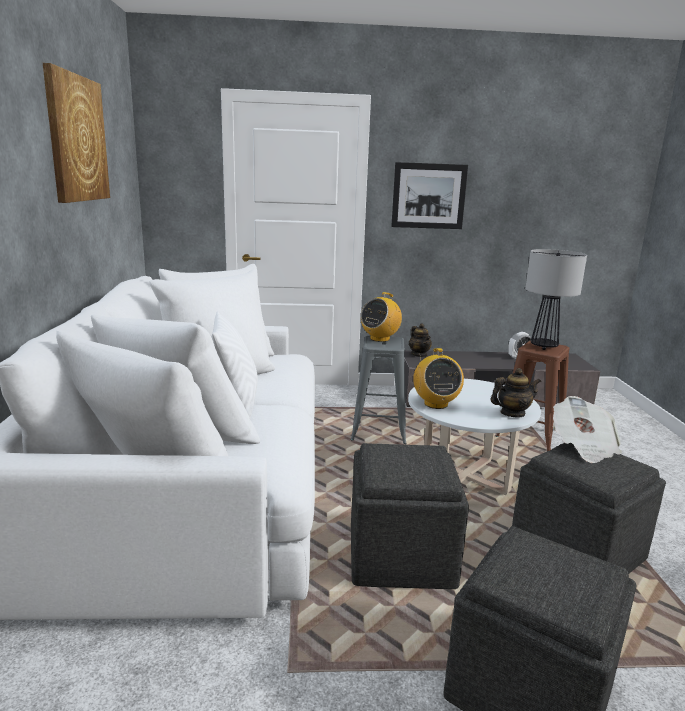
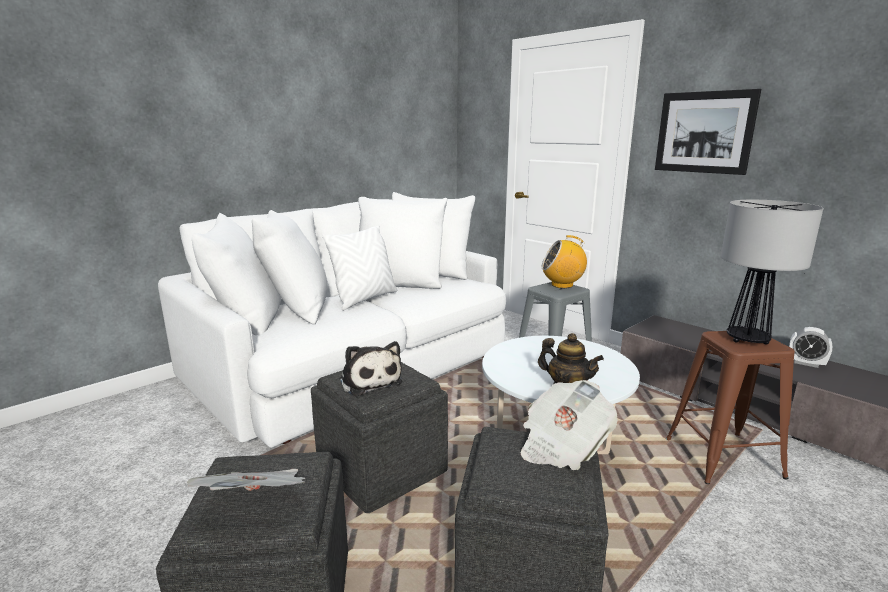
camera: 50 degrees right, 0 degrees up
picture [43,63,110,203] -> none
teapot [409,323,432,357] -> none
radio [413,348,464,409] -> none
none -> newspaper [187,469,306,491]
none -> plush toy [339,341,403,396]

